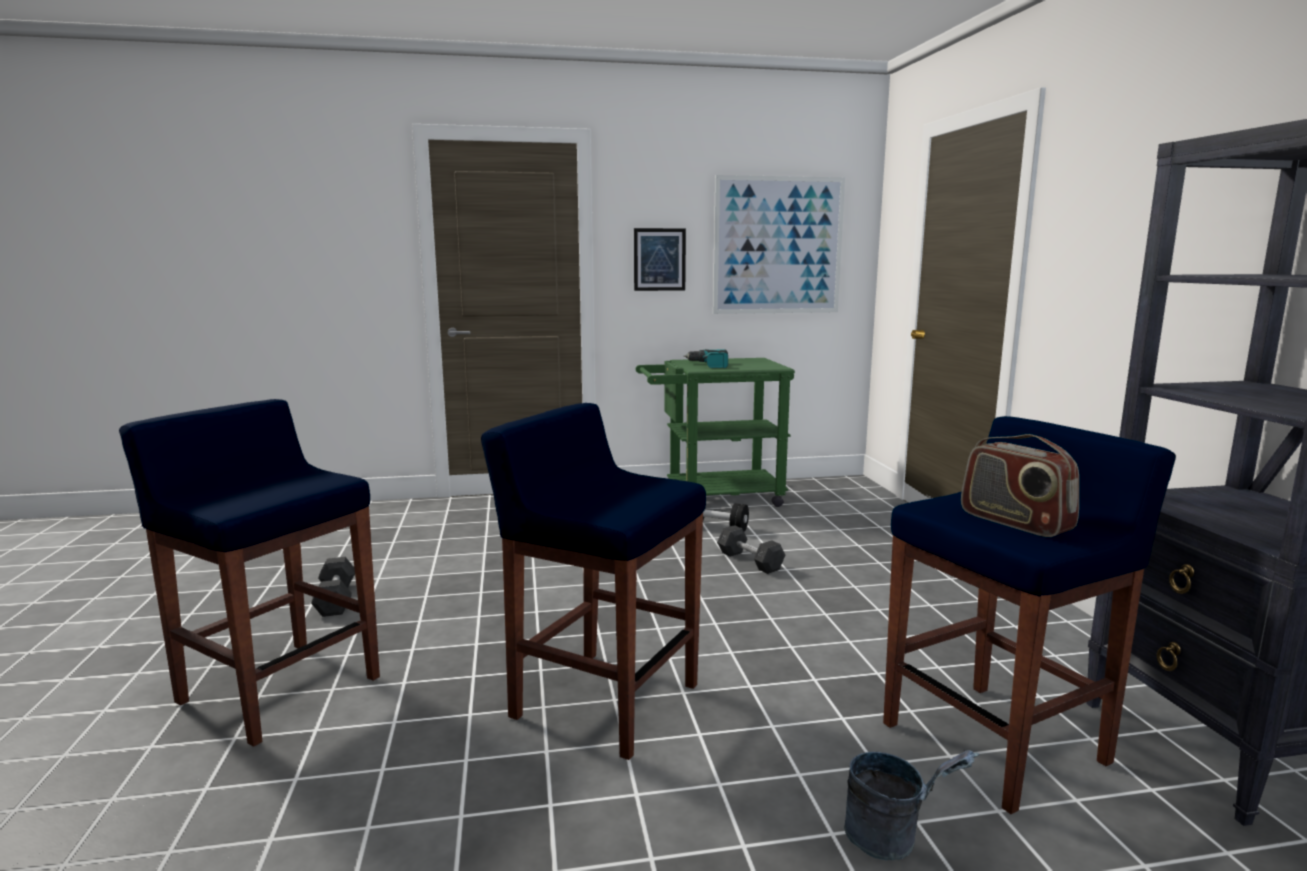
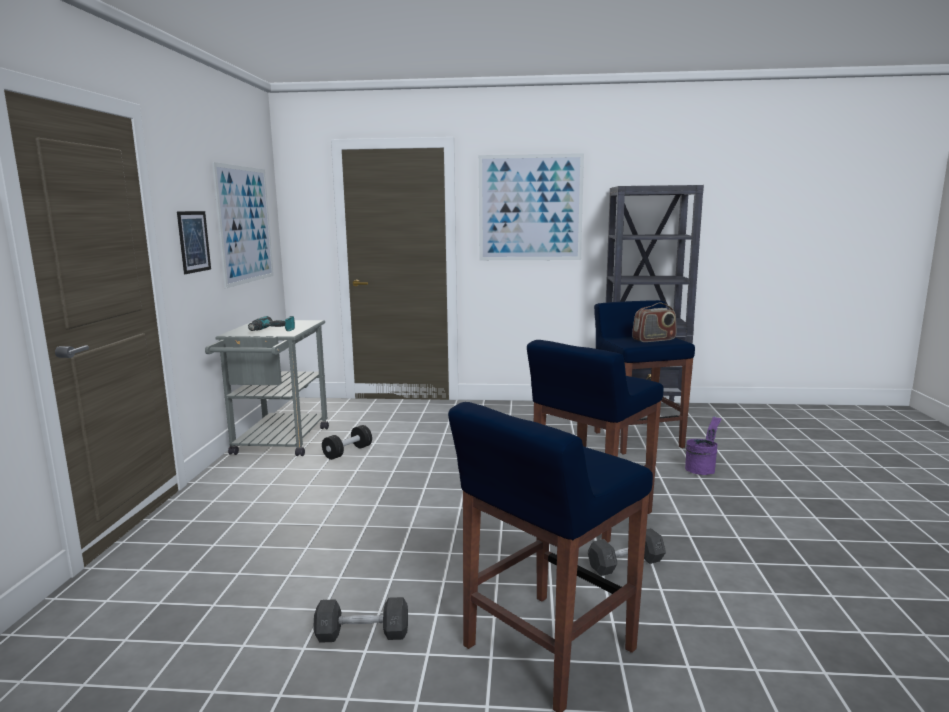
camera: 75 degrees left, 0 degrees up
green cart [636,358,795,507] -> grey cart [205,320,329,456]
grey dumbbell [717,525,785,574] -> grey dumbbell moved to [588,528,666,576]
grey bucket [844,750,979,860] -> purple bucket [685,416,721,475]
none -> picture [479,153,584,260]

